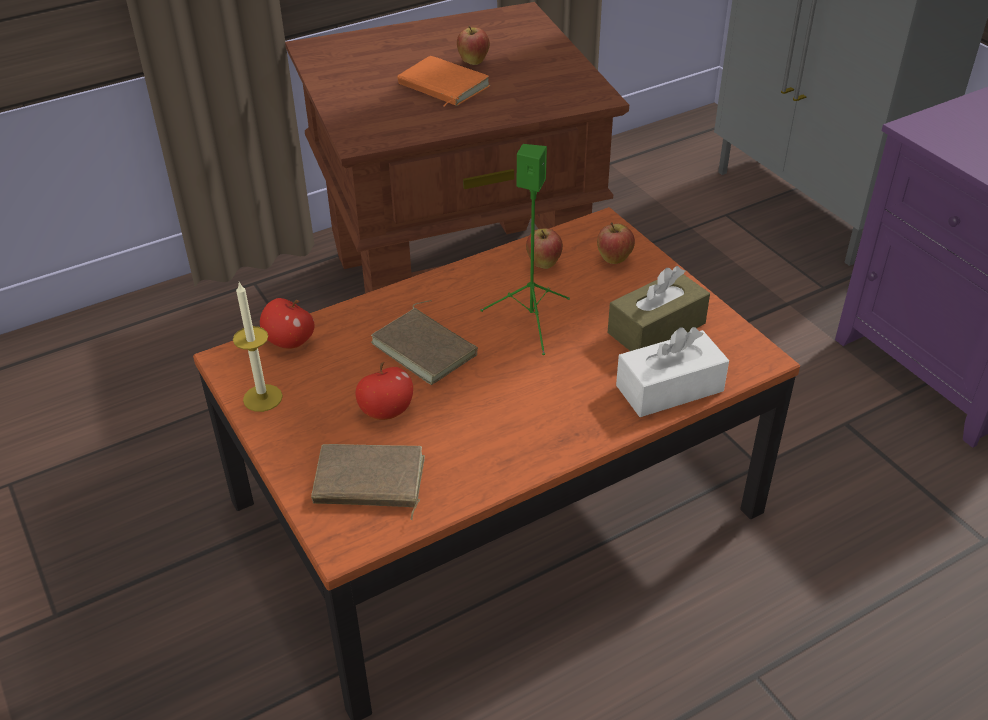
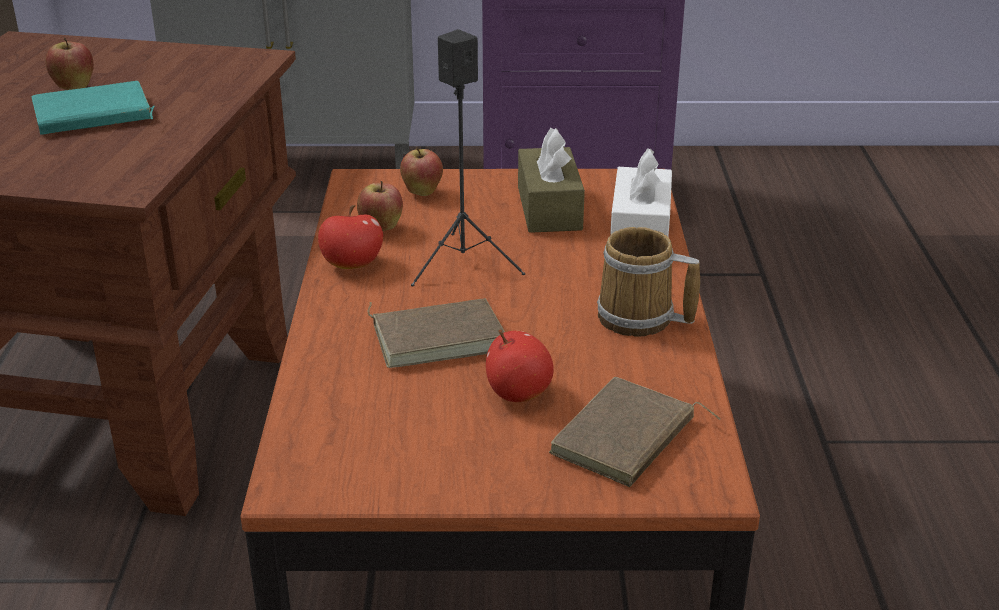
camera: 60 degrees left, 10 degrees down
candle [233,282,283,412] -> none
apple [260,298,314,349] -> apple moved to [318,205,383,269]
orange book [397,56,490,106] -> turquoise book [31,81,154,135]
green speaker [480,144,570,355] -> black speaker [411,29,525,286]
none -> mug [597,227,700,337]

